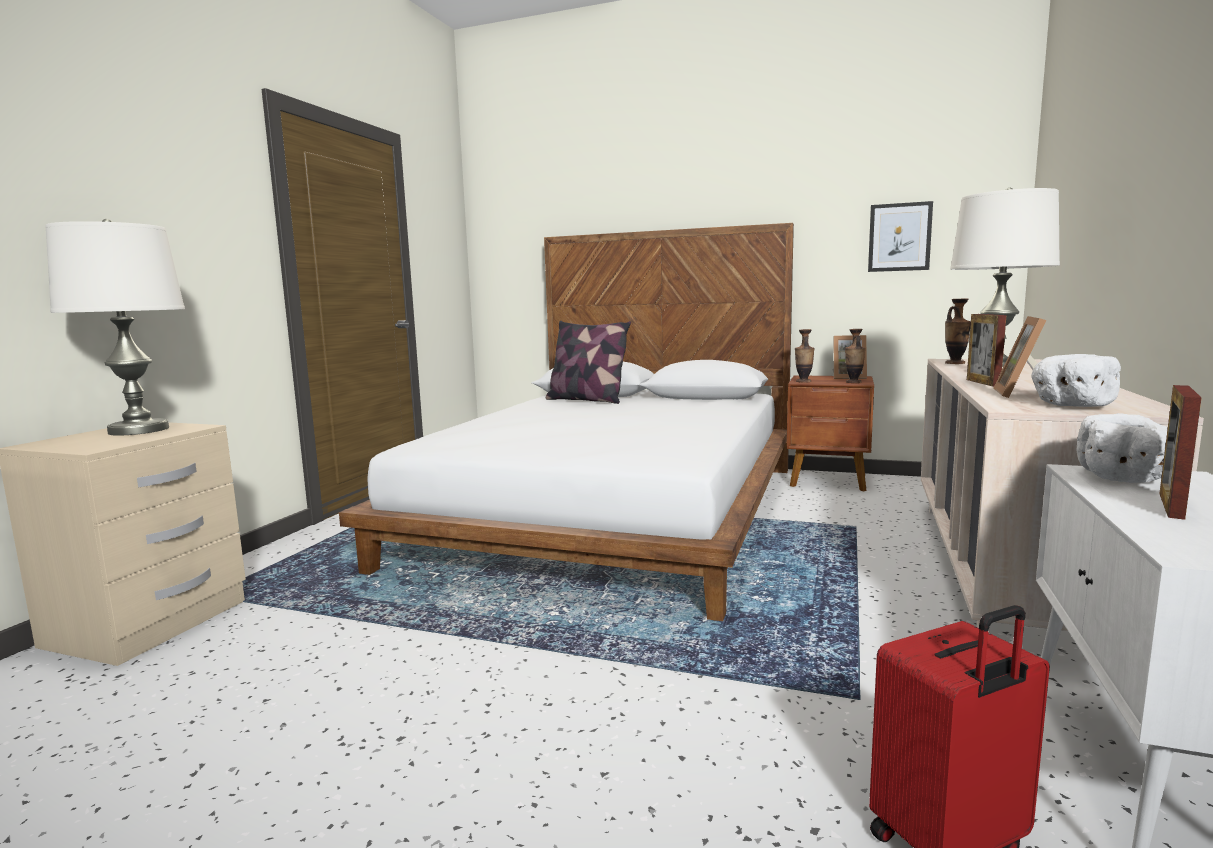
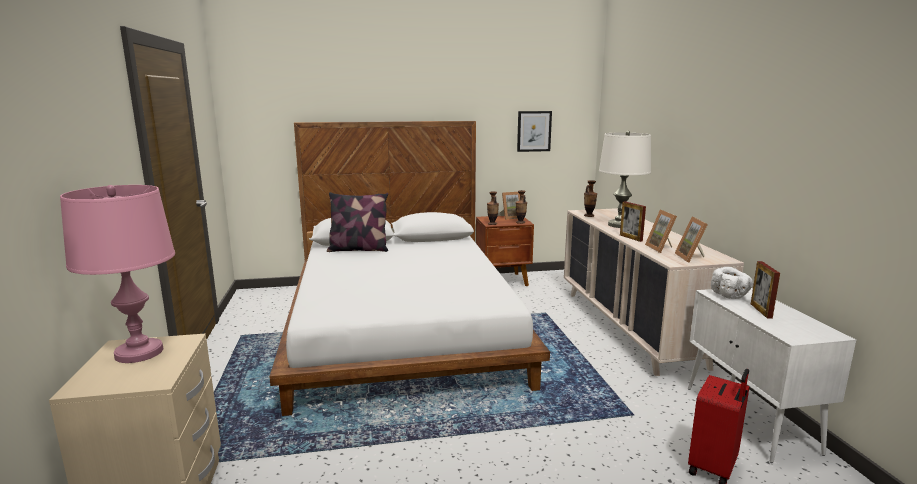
camera: 30 degrees left, 5 degrees up
white table lamp [46,219,185,436] -> pink table lamp [60,185,175,363]
white bowl [1031,354,1121,407] -> picture frame [675,217,708,262]

